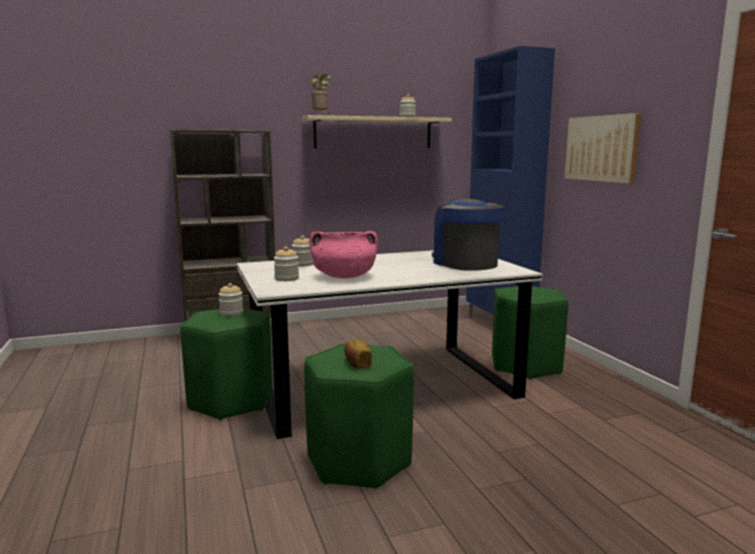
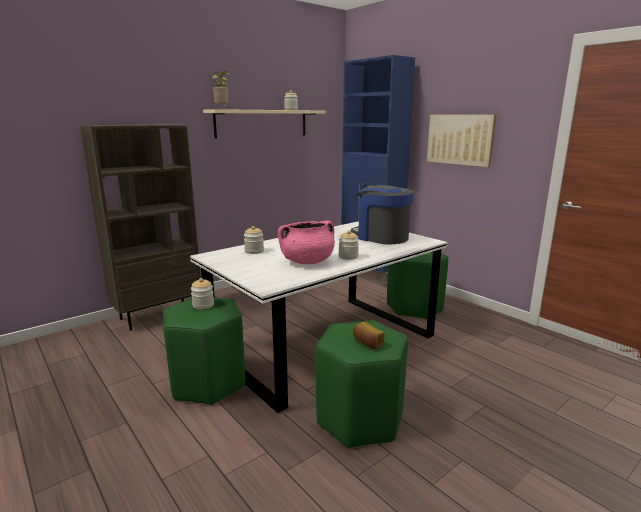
camera: 20 degrees left, 5 degrees up
jar [274,246,299,281] -> jar moved to [339,230,359,260]

